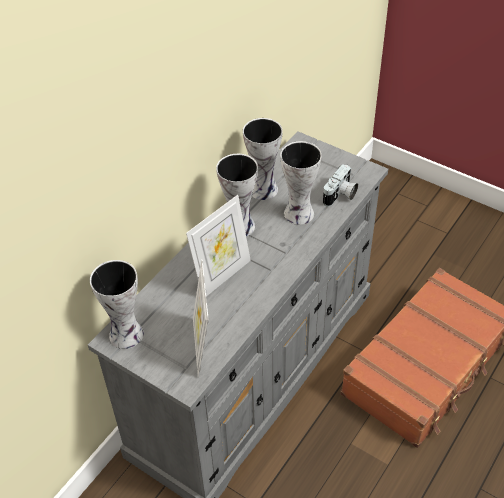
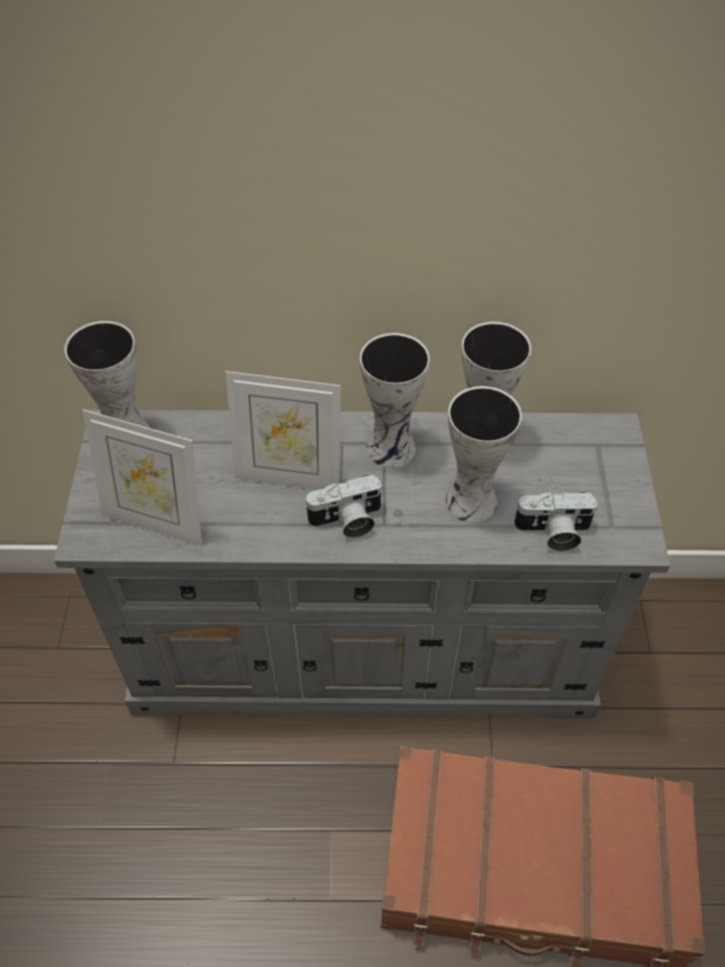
camera: 55 degrees right, 5 degrees up
picture frame [193,259,209,378] -> picture frame turned 120 degrees counterclockwise [83,409,202,546]
none -> camera [304,475,383,538]

